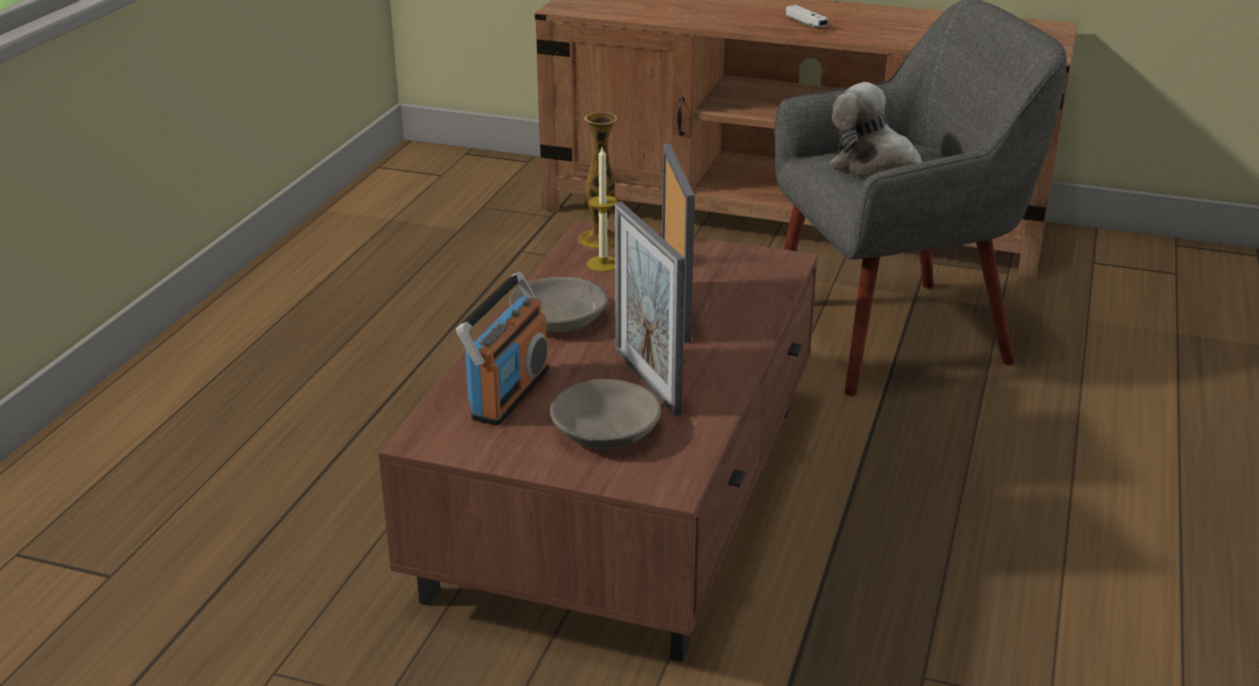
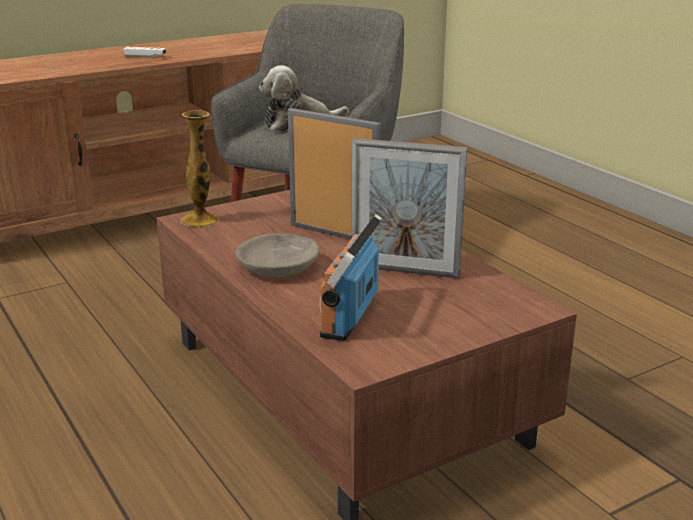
camera: 50 degrees left, 5 degrees down
radio [456,272,549,426] -> radio turned 135 degrees counterclockwise [319,214,382,341]
grey bowl [550,379,661,449] -> none
candle [587,147,617,272] -> none

